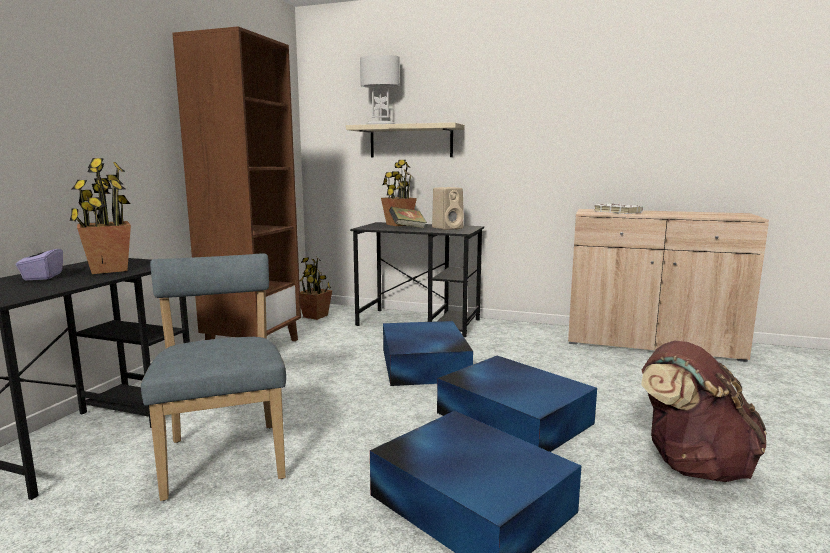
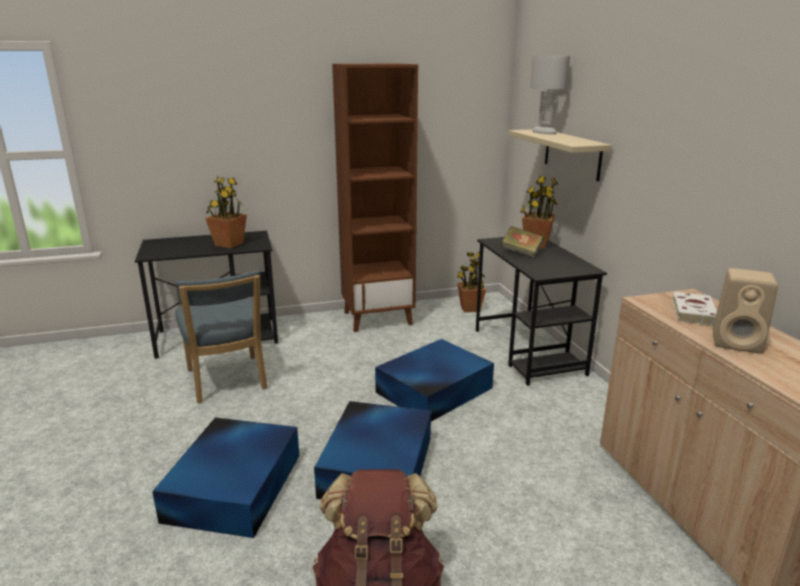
camera: 55 degrees right, 10 degrees up
purple tissue box [16,242,63,280] -> none
blue chair [141,253,286,501] -> blue chair turned 120 degrees clockwise [175,270,267,403]
beige speaker [432,187,464,230] -> beige speaker moved to [713,268,778,354]

